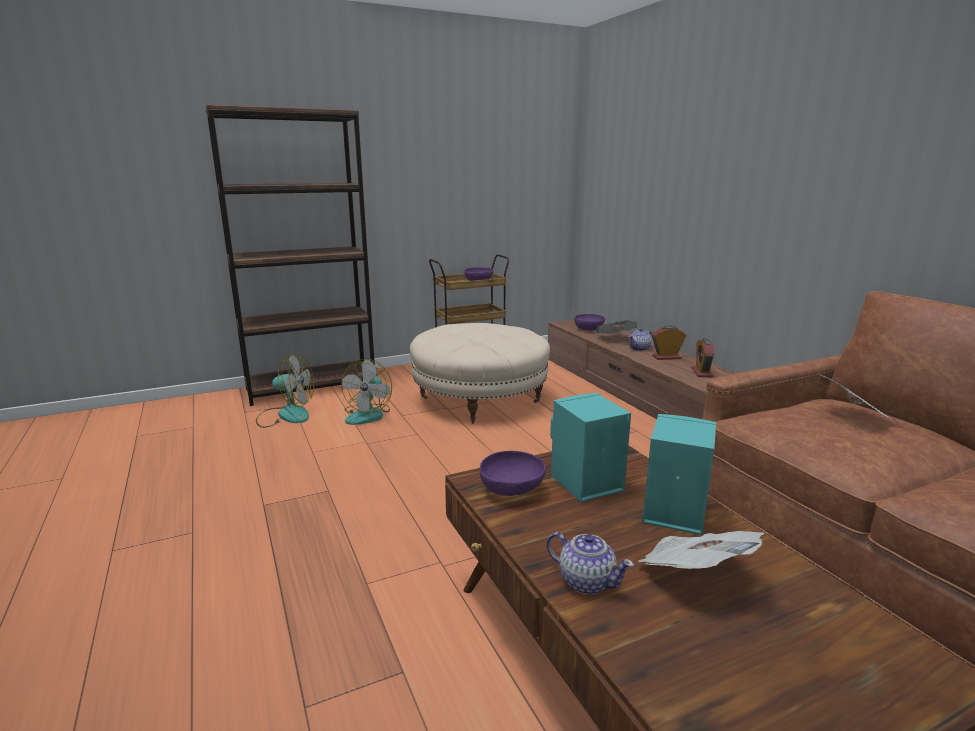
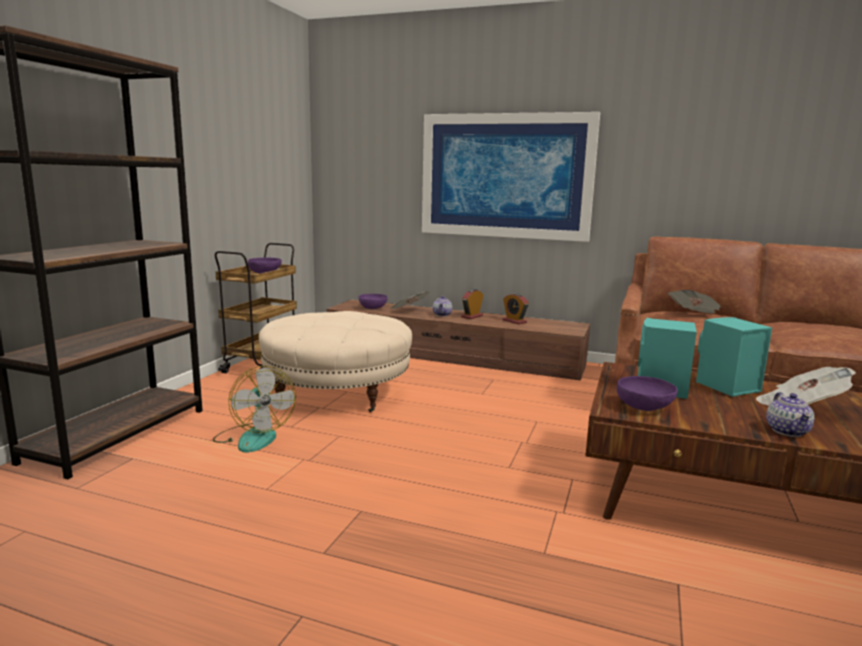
camera: 45 degrees left, 5 degrees down
fan [256,354,314,428] -> none
teapot [547,532,634,595] -> teapot turned 105 degrees clockwise [766,392,815,437]
none -> picture [422,112,600,242]

